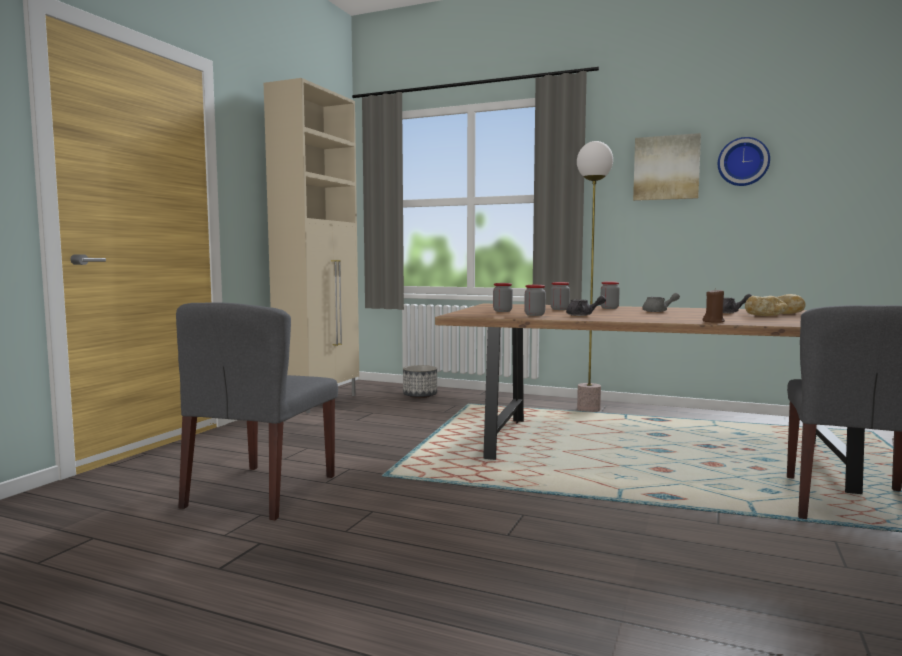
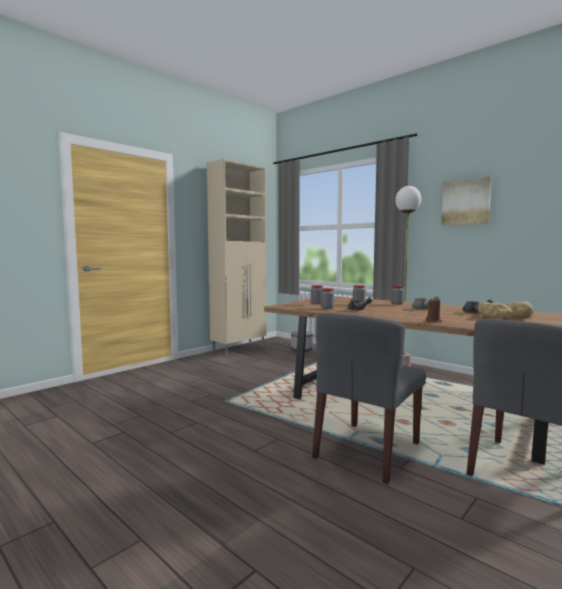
camera: 20 degrees right, 0 degrees up
grey chair [176,302,338,520] -> grey chair moved to [312,313,426,484]
wall clock [718,137,770,186] -> none

